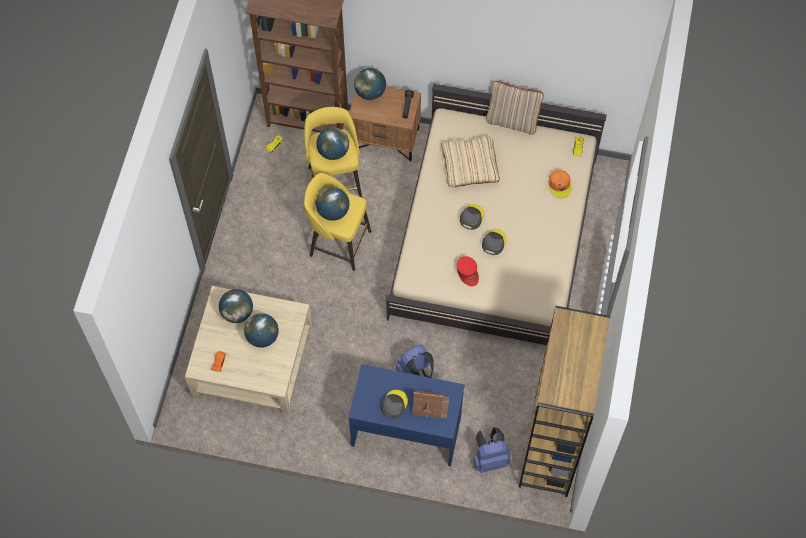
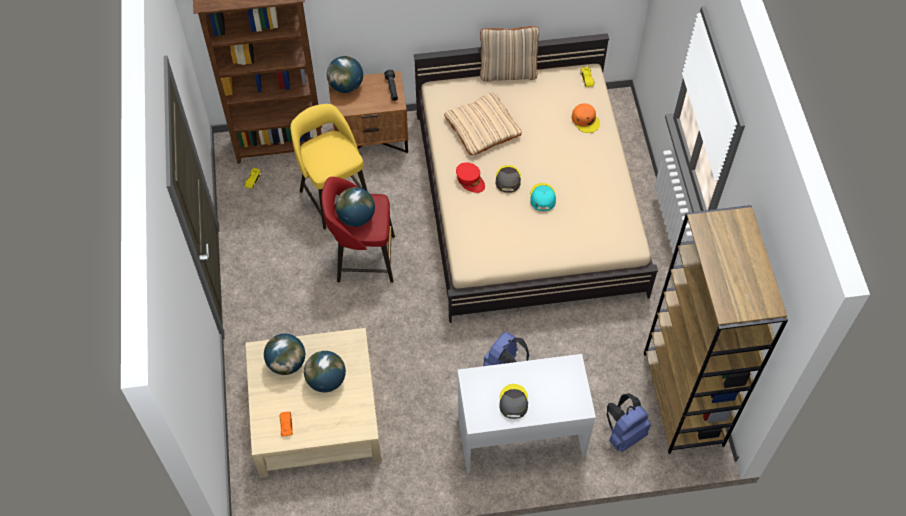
camera: 20 degrees left, 5 degrees down
yellow stool [304,173,371,271] -> red stool [322,177,395,283]
globe [316,127,349,160] -> none
blue desk [348,364,465,466] -> white desk [457,354,596,472]
toy house [412,390,449,418] -> none
red cap [457,256,479,287] -> red cap moved to [456,163,485,193]
grey cap [482,229,507,255] -> turquoise cap [530,183,556,211]

